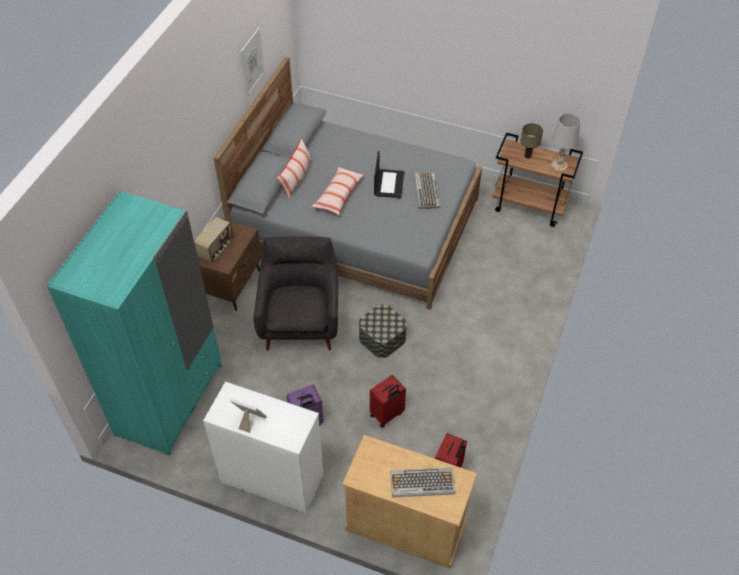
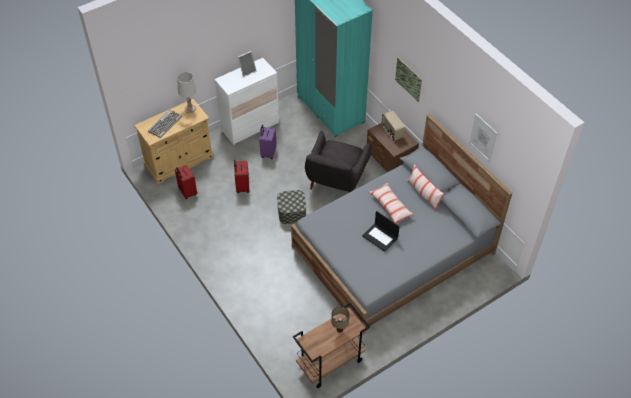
camera: 125 degrees right, 0 degrees up
grey armchair [254,237,338,351] -> grey armchair turned 75 degrees clockwise [305,131,371,192]
keyboard [414,173,440,209] -> none
white table lamp [551,113,580,172] -> white table lamp moved to [177,72,197,113]
none -> picture [395,57,422,102]

